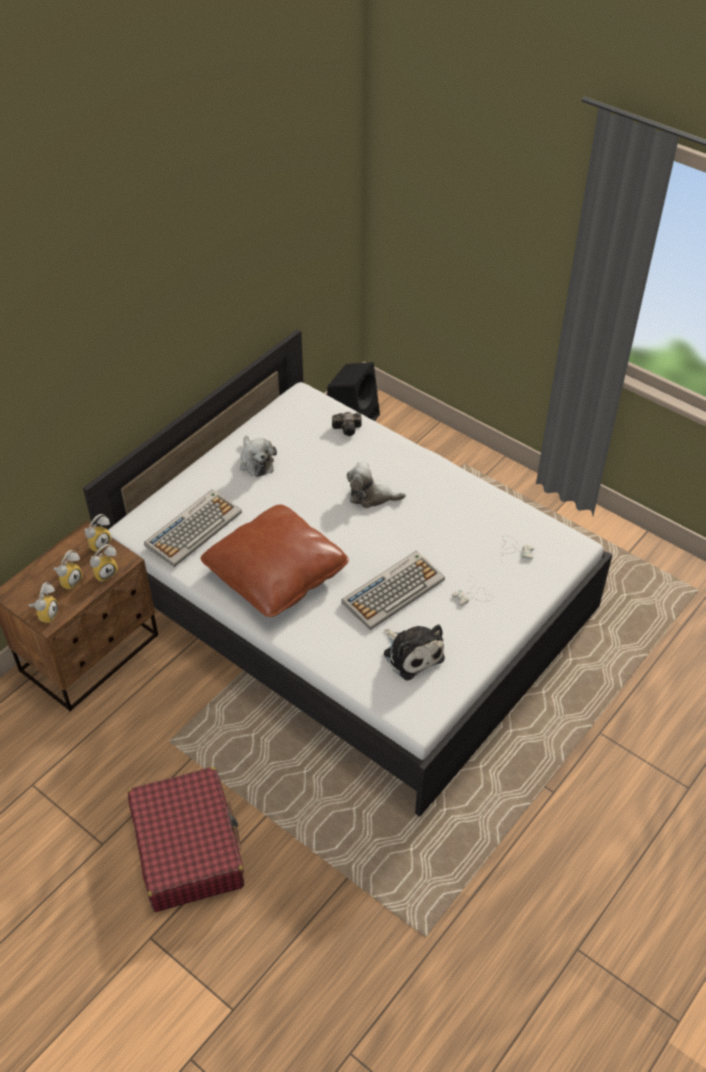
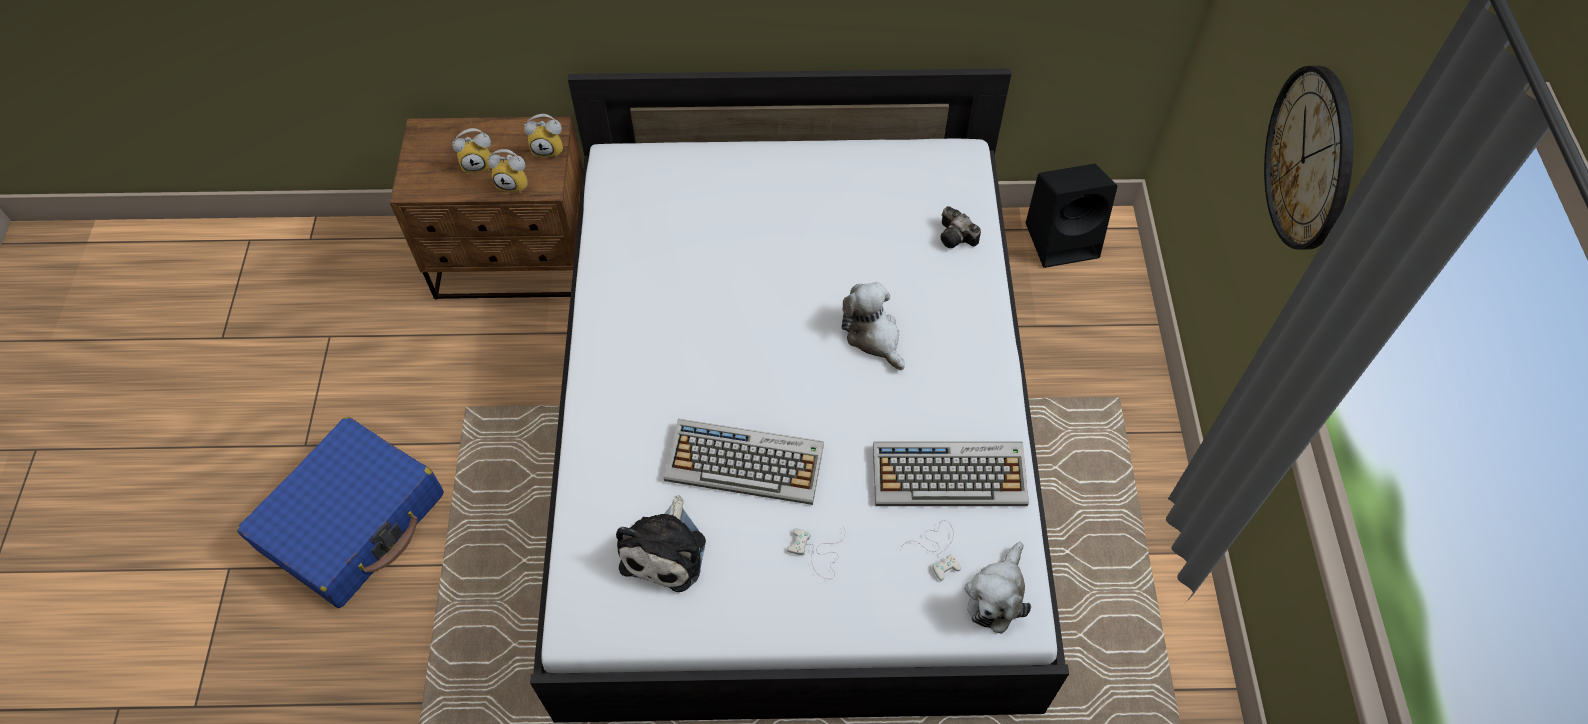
camera: 50 degrees right, 10 degrees up
alarm clock [29,582,58,623] -> none
red suitcase [128,767,244,912] -> blue suitcase [237,417,444,608]
keyboard [144,489,242,567] -> keyboard moved to [873,442,1029,506]
brown pillow [201,504,349,617] -> none
plush toy [240,436,277,477] -> plush toy moved to [965,542,1031,634]
none -> wall clock [1264,66,1354,250]

